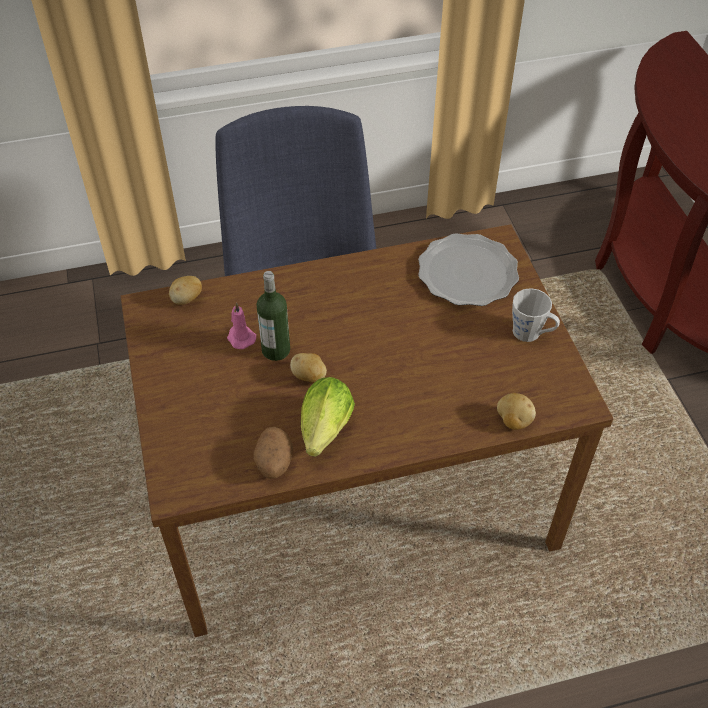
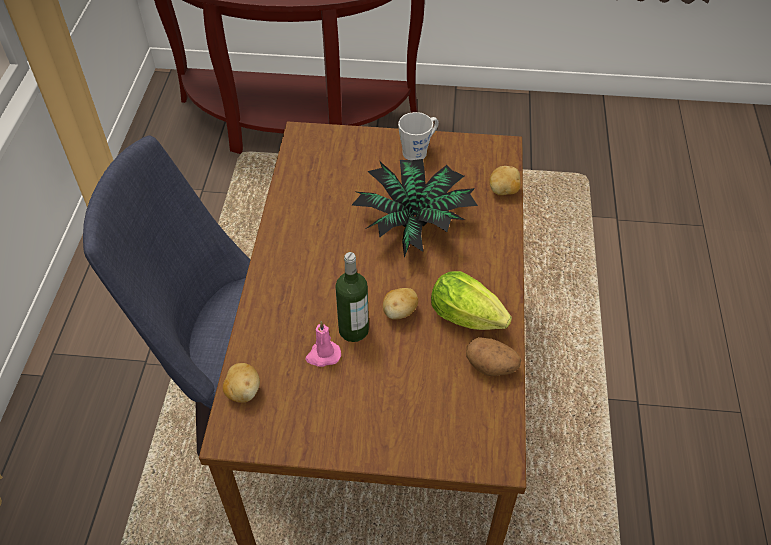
camera: 70 degrees left, 0 degrees up
plate [418,233,519,306] -> none
none -> potted plant [352,159,478,257]

